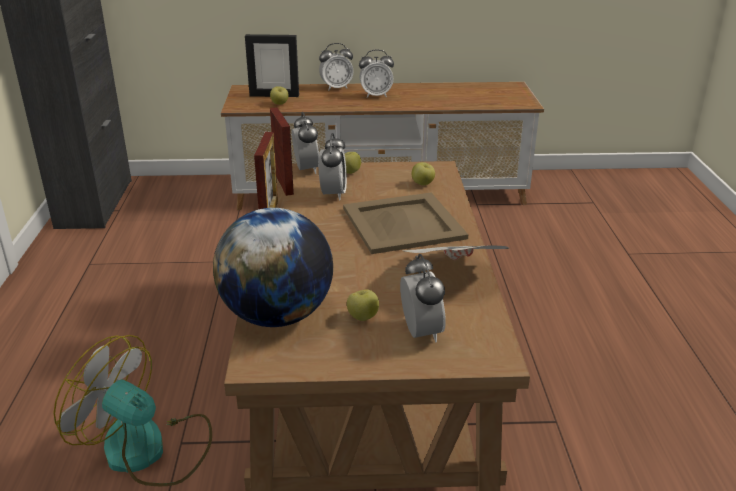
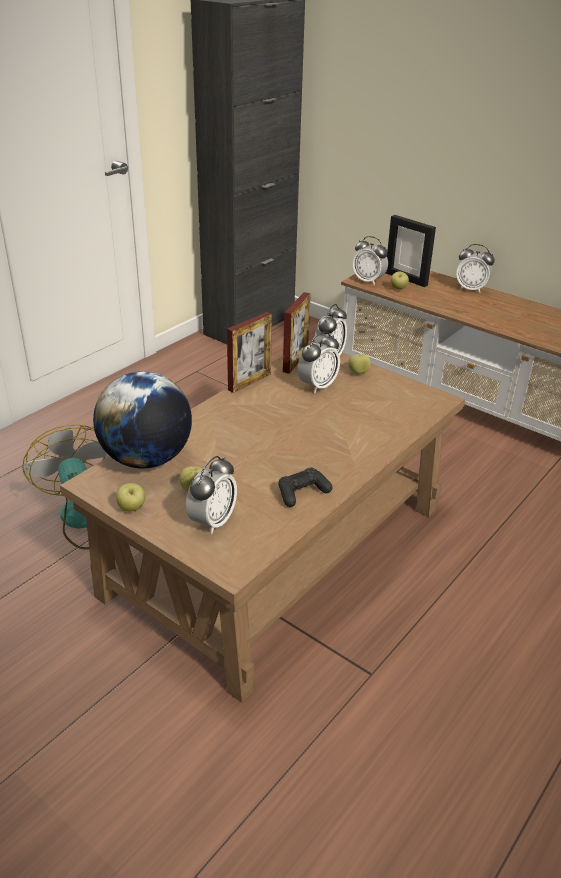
camera: 40 degrees right, 5 degrees up
beige tray [343,193,468,254] -> none
alarm clock [359,49,394,98] -> alarm clock moved to [353,236,388,285]
newspaper [402,246,510,260] -> black game controller [278,467,332,507]
apple [412,162,435,185] -> apple moved to [116,483,145,512]

